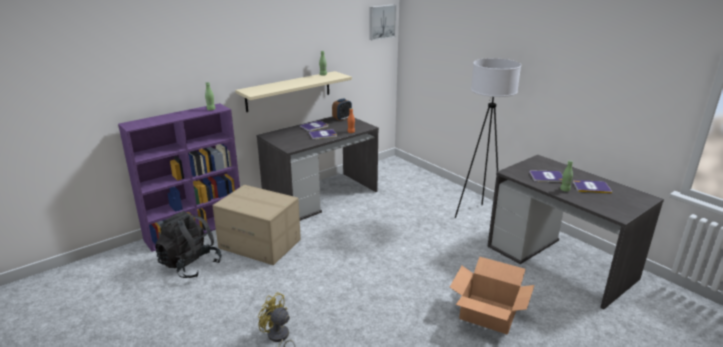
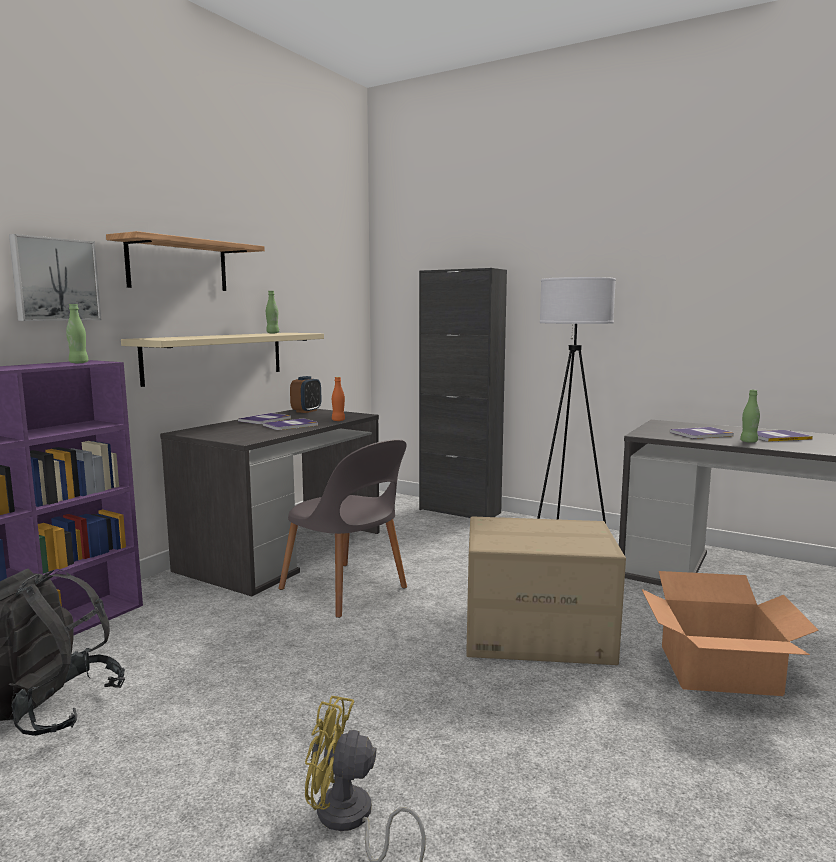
camera: 20 degrees left, 15 degrees down
cardboard box [213,185,301,265] -> cardboard box moved to [466,516,626,665]
picture [369,4,396,40] -> picture moved to [9,234,101,321]
none -> shelf [106,231,265,291]
none -> grey chair [278,439,407,618]
none -> black cabinet [419,268,507,518]

